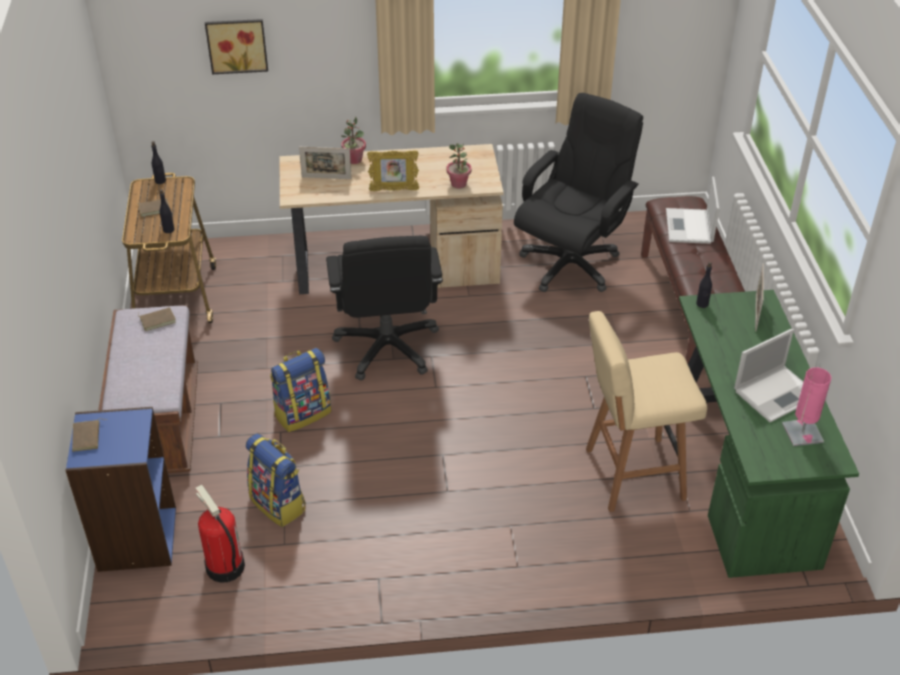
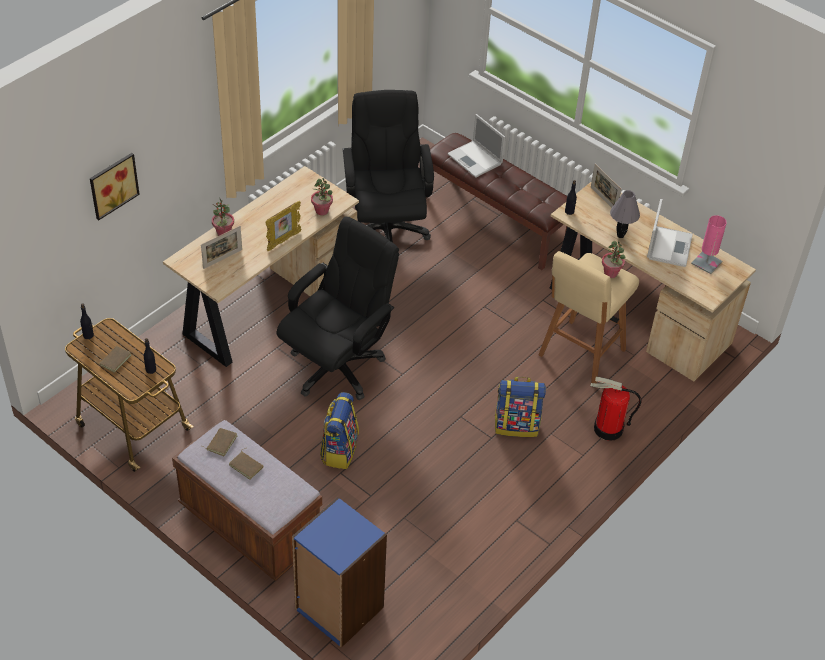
camera: 45 degrees left, 5 degrees up
brown book [72,418,107,452] -> brown book moved to [229,448,263,480]
fire extinguisher [195,485,245,583] -> fire extinguisher moved to [591,377,642,441]
backpack [246,433,306,527] -> backpack moved to [495,377,546,437]
black office chair [326,236,443,380] -> black office chair turned 90 degrees counterclockwise [277,216,399,400]
green desk [679,290,859,578] -> beige desk [550,181,756,381]
none -> potted plant [602,241,625,278]
none -> grey table lamp [610,190,640,238]

